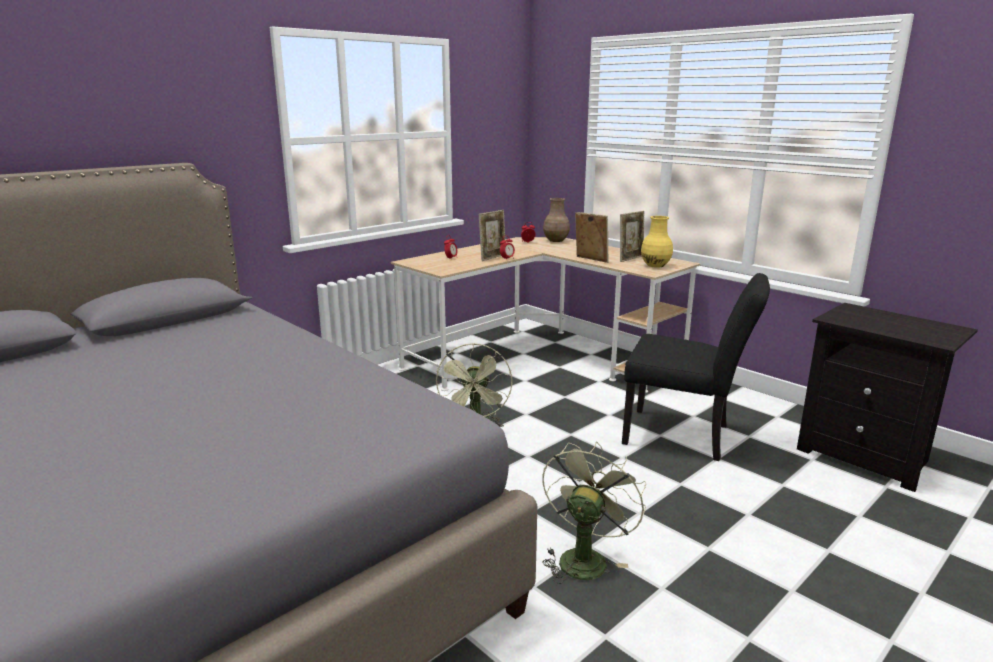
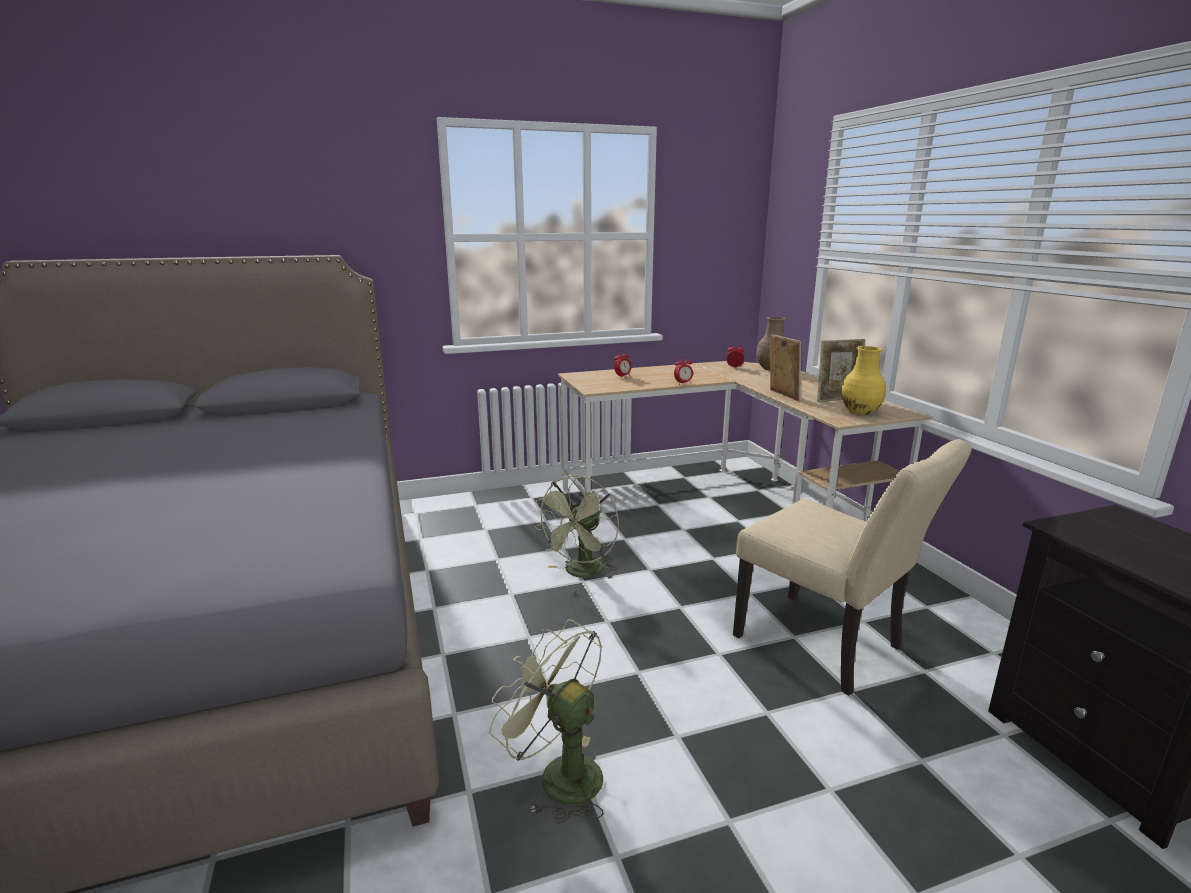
camera: 25 degrees right, 0 degrees up
picture frame [479,210,505,261] -> none
green fan [542,442,646,584] -> green fan turned 105 degrees counterclockwise [489,619,604,824]
black chair [622,273,770,461] -> beige chair [733,439,972,696]

